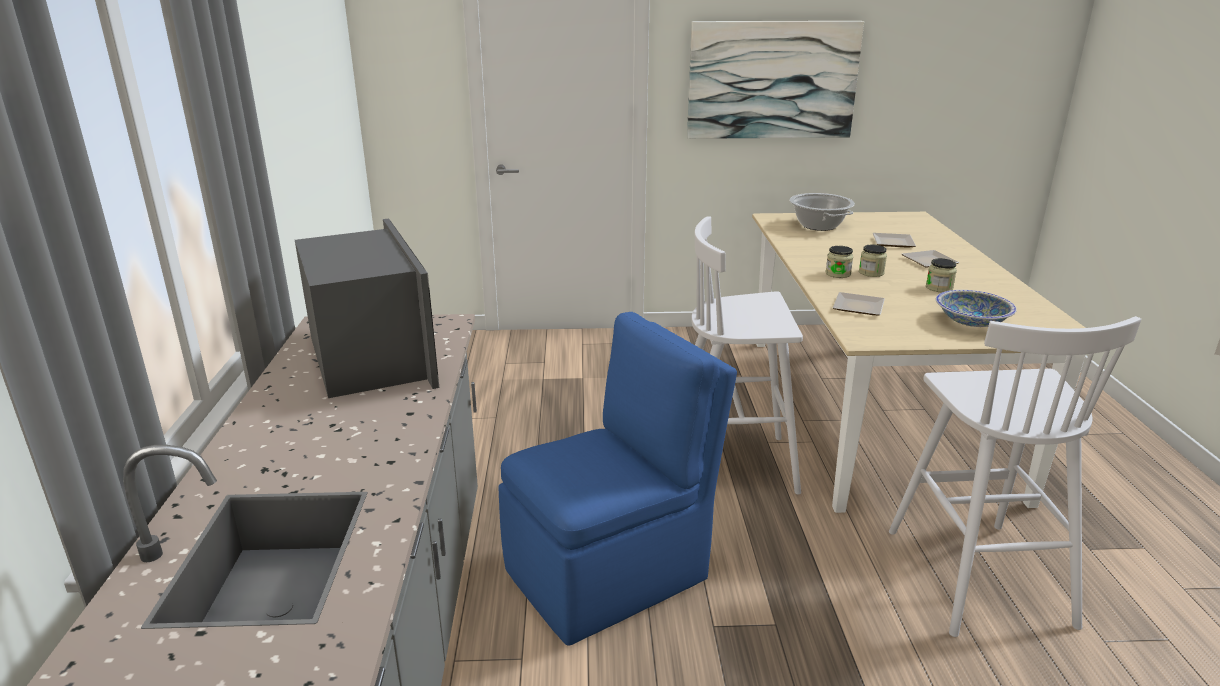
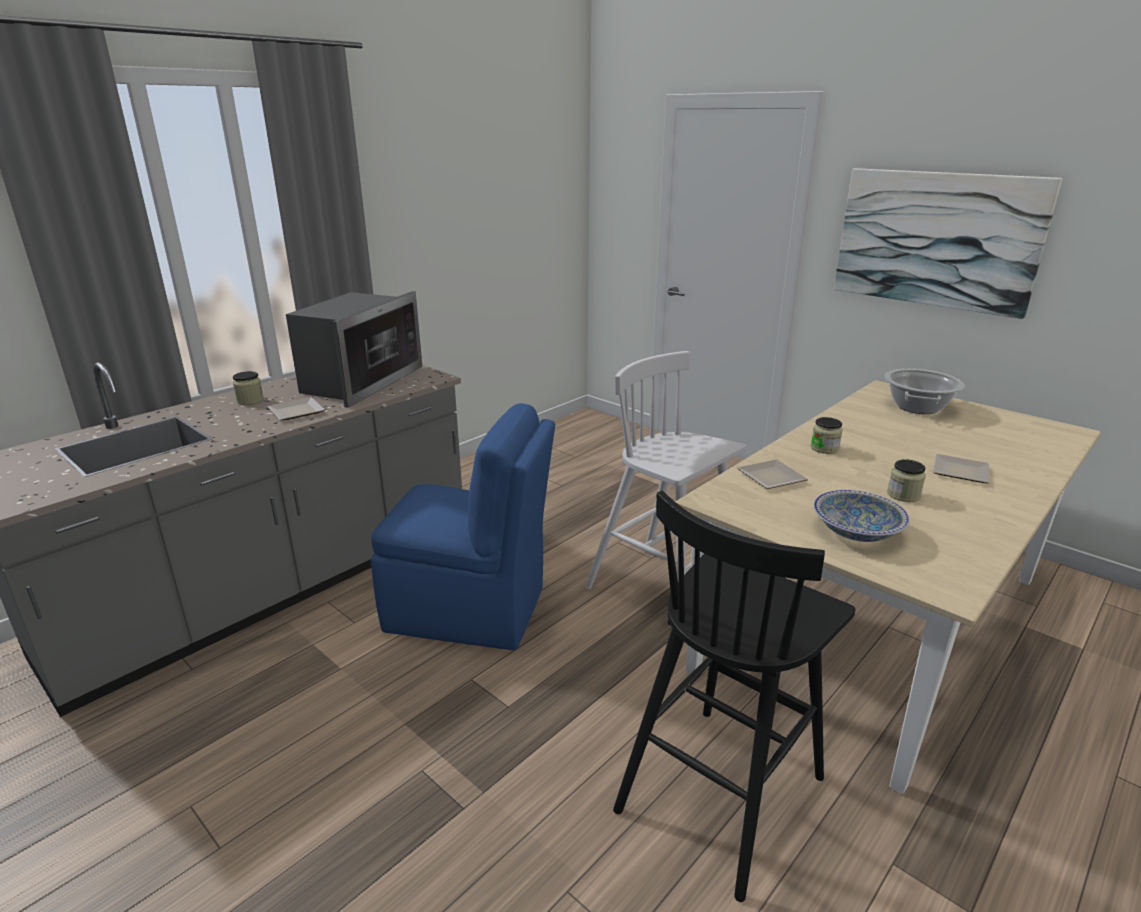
camera: 45 degrees right, 0 degrees up
jar [859,244,887,277] -> jar moved to [233,371,264,405]
plate [873,233,916,248] -> plate moved to [268,397,325,420]
white stool [889,316,1141,637] -> black stool [613,491,856,902]

